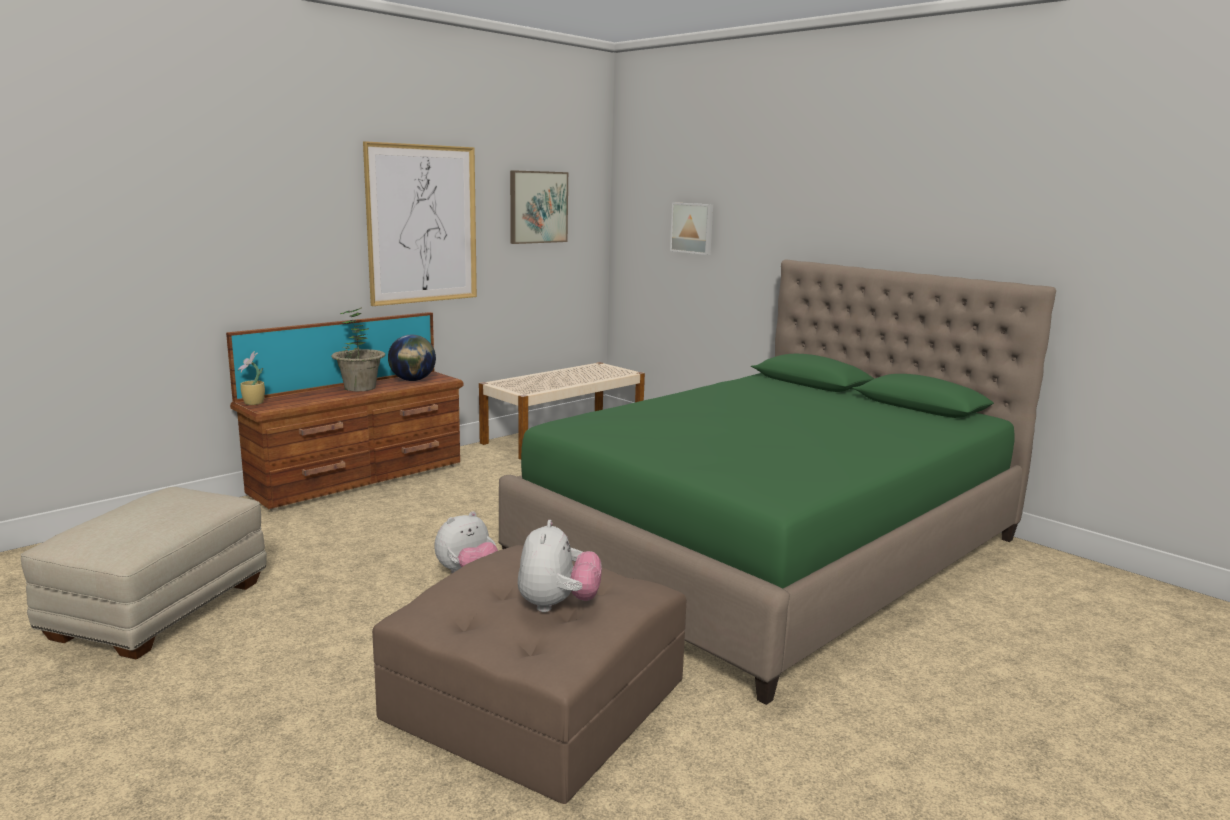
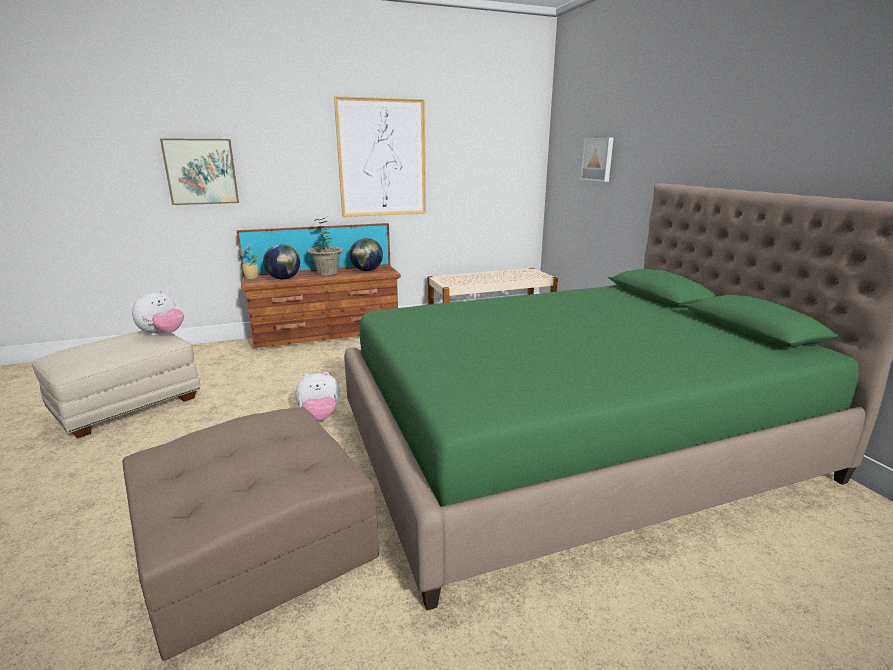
camera: 25 degrees right, 5 degrees up
picture [510,170,568,244] -> picture moved to [160,138,239,205]
plush toy [518,520,602,612] -> plush toy moved to [132,290,184,336]
none -> globe [263,244,300,280]

